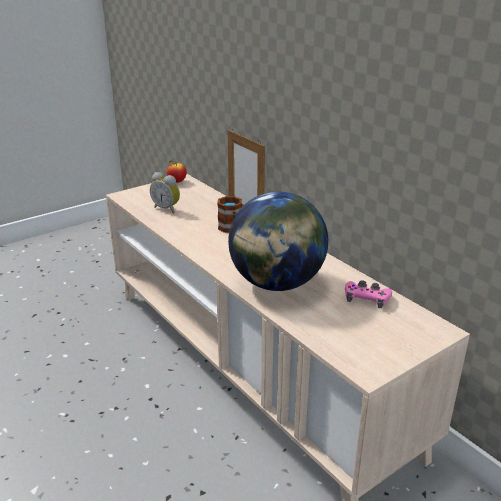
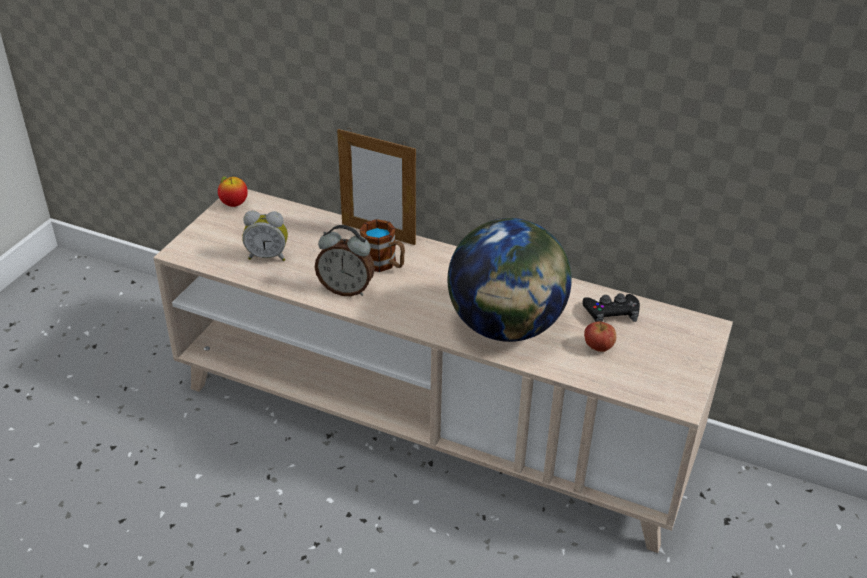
camera: 30 degrees left, 10 degrees up
pink game controller [345,280,392,308] -> black game controller [582,293,640,322]
none -> alarm clock [315,225,375,296]
none -> apple [584,321,616,352]

